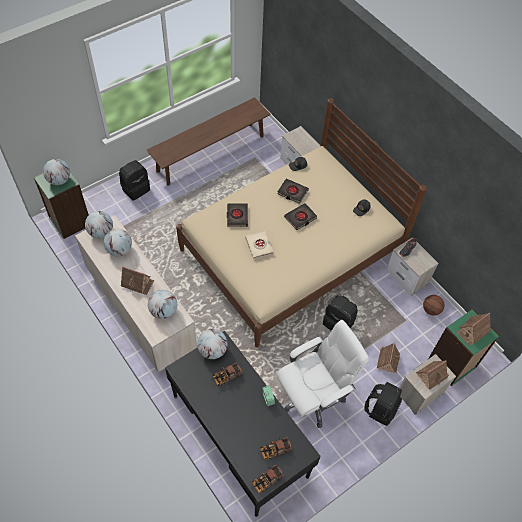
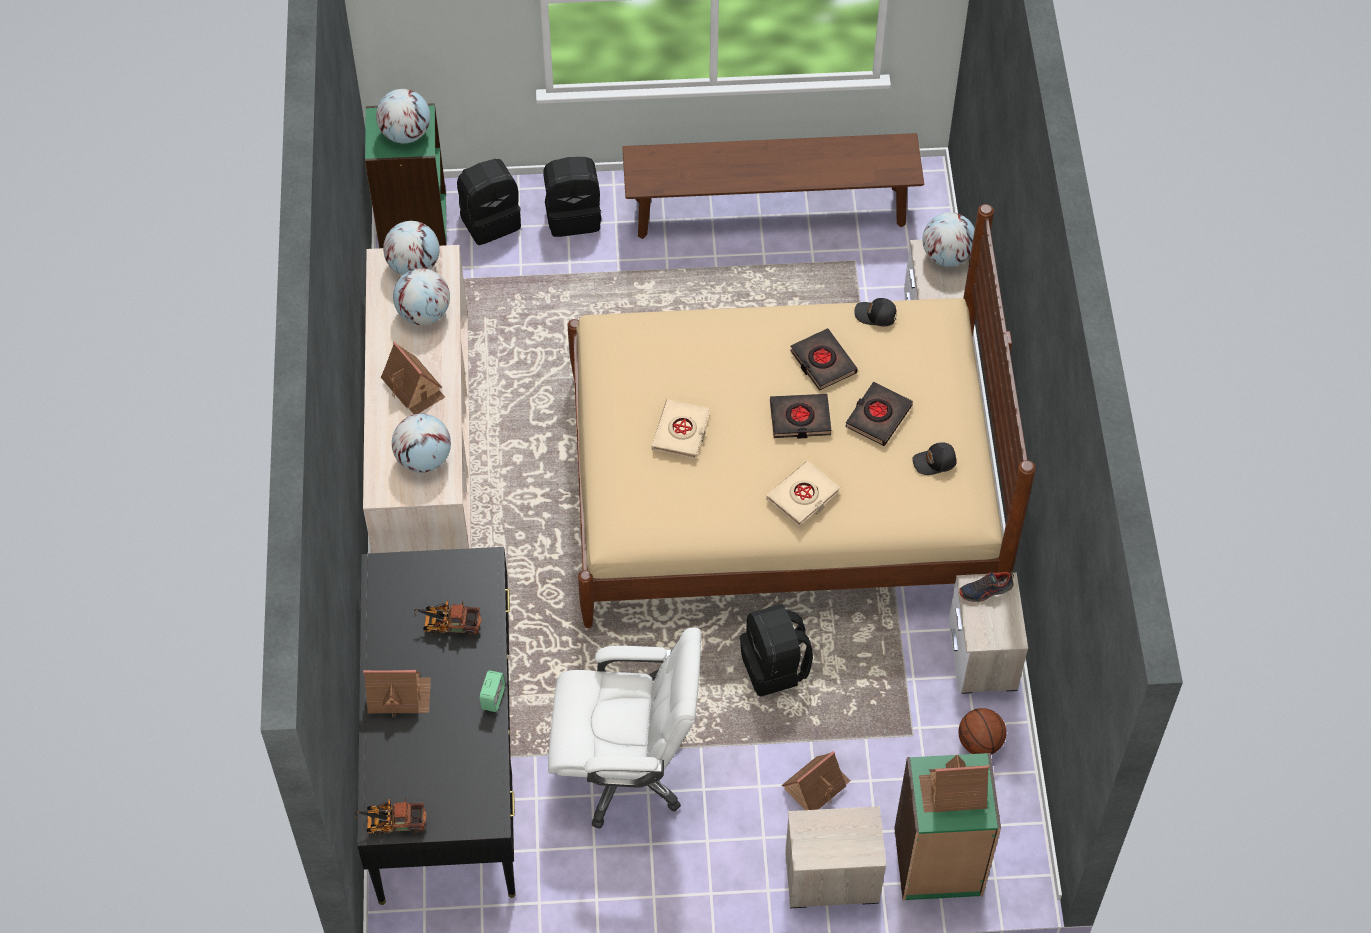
camera: 35 degrees right, 0 degrees up
globe [197,329,227,359] -> globe moved to [922,212,975,267]
black book [227,203,248,227] -> black book moved to [845,382,913,446]
toy truck [258,437,292,460] -> none
black backpack [364,382,402,426] -> black backpack moved to [457,159,521,245]
toy house [416,360,449,389] -> toy house moved to [363,670,431,718]
none -> beige book [766,461,840,527]

